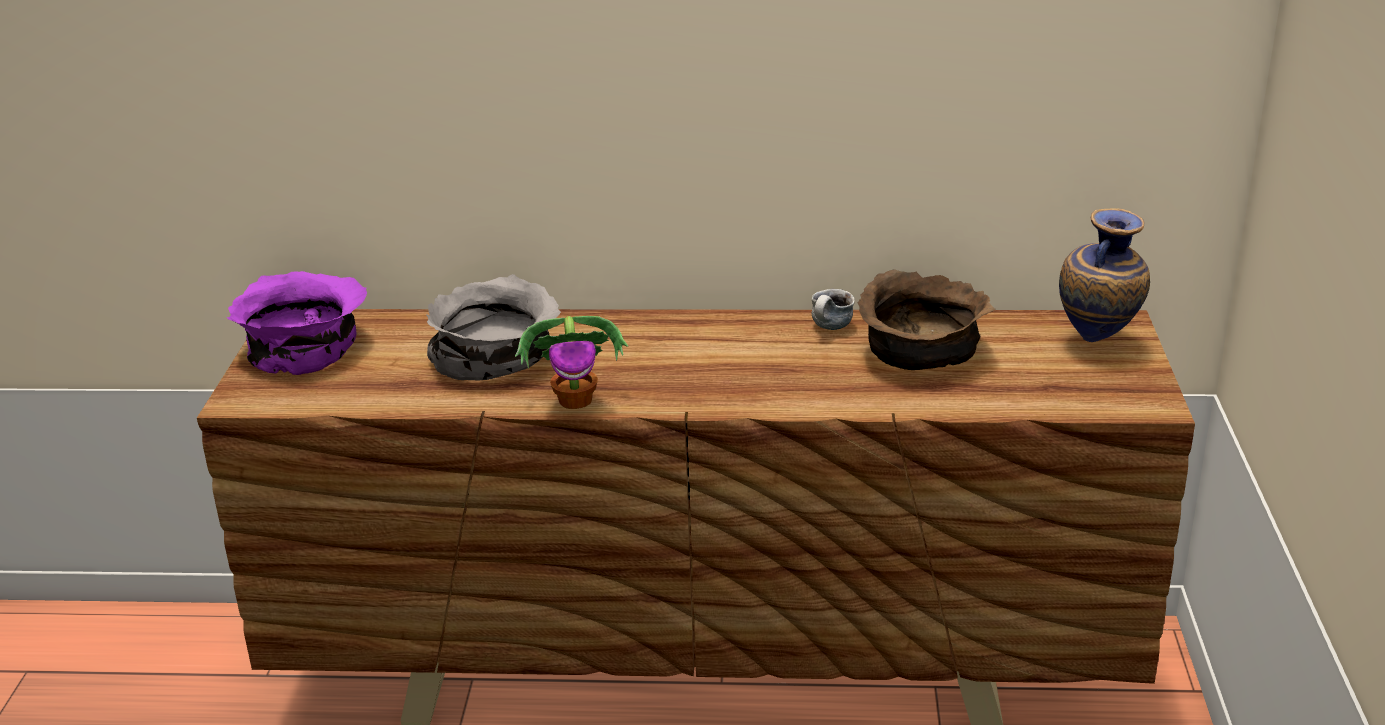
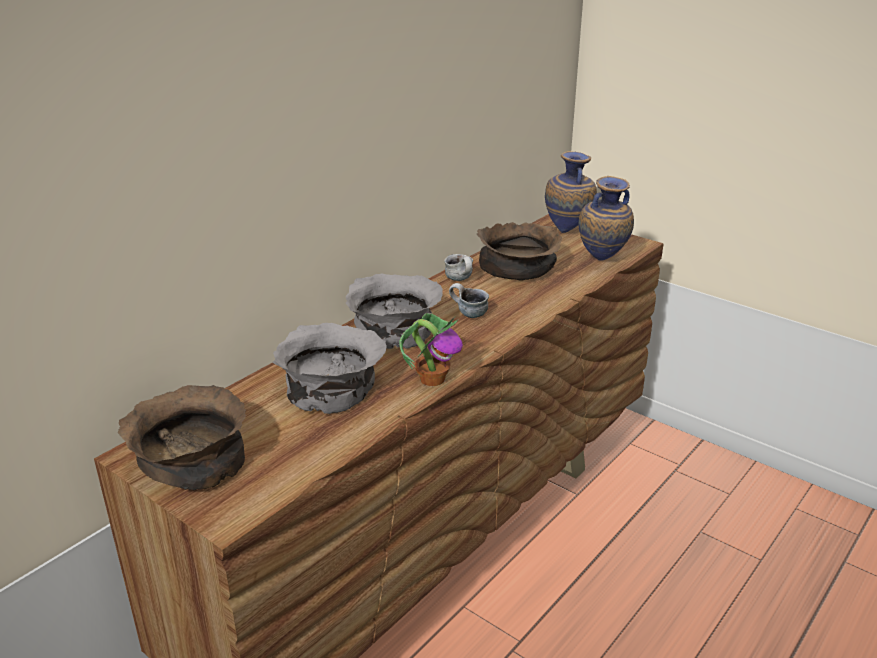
camera: 55 degrees left, 0 degrees up
purple bowl [227,271,367,375] -> brown bowl [117,385,246,490]
none -> grey bowl [346,274,443,349]
none -> mug [449,283,489,318]
none -> vase [579,176,634,261]

